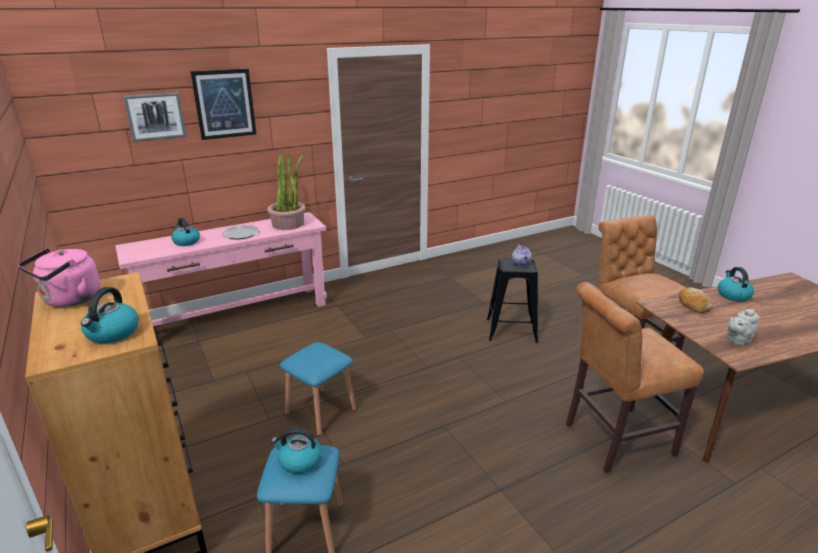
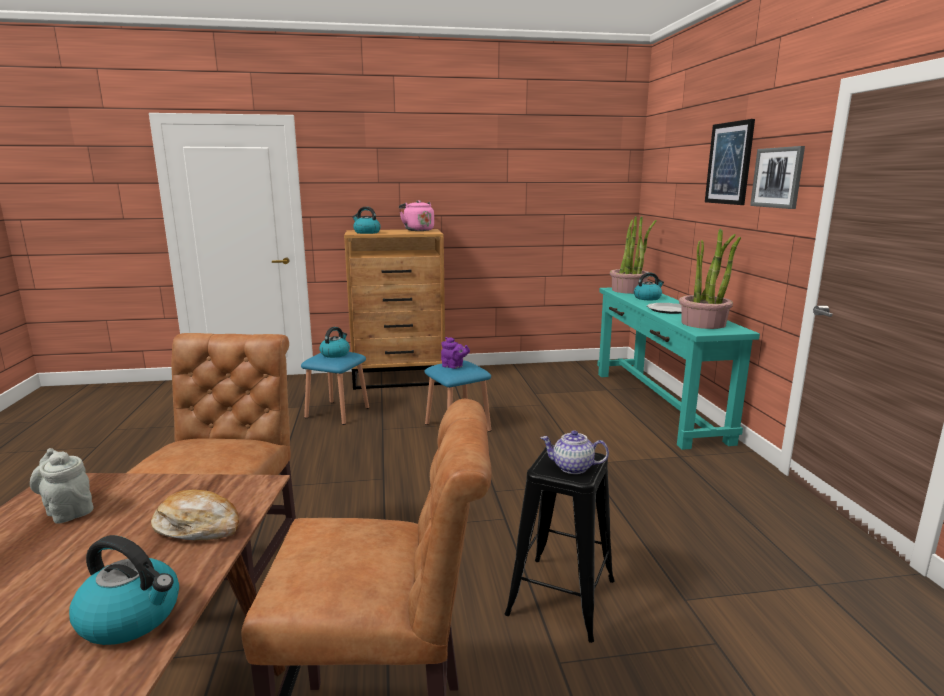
camera: 110 degrees right, 10 degrees down
pink console table [115,212,327,326] -> turquoise console table [597,287,760,450]
picture [123,92,187,142] -> picture moved to [750,146,805,209]
grey teapot [727,309,760,346] -> grey teapot turned 45 degrees counterclockwise [30,448,93,523]
none -> purple teapot [441,337,470,369]
none -> potted plant [610,216,657,294]

